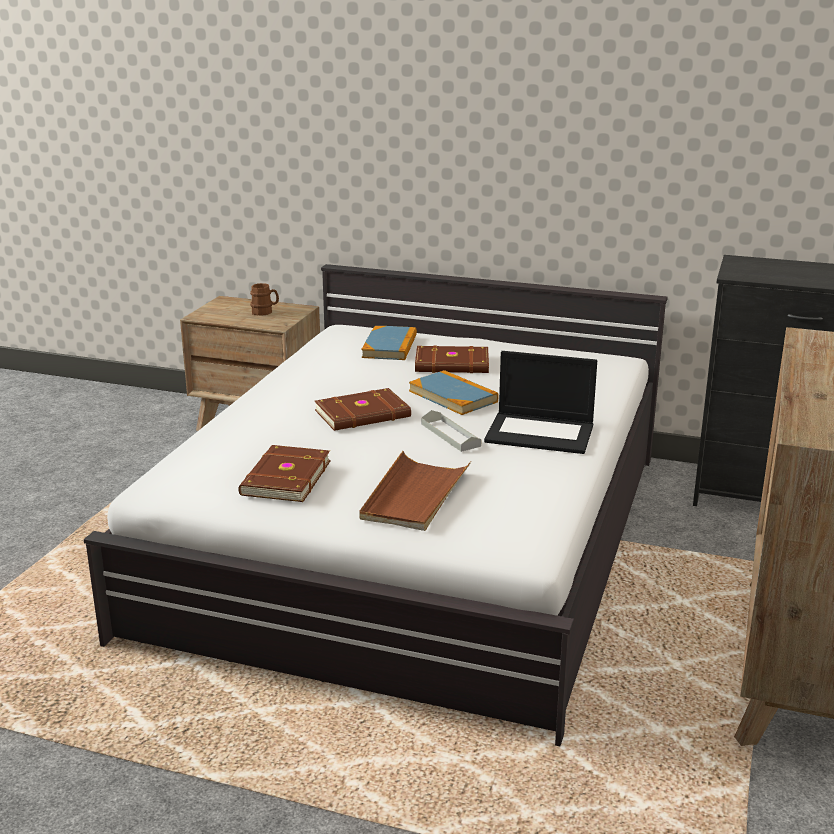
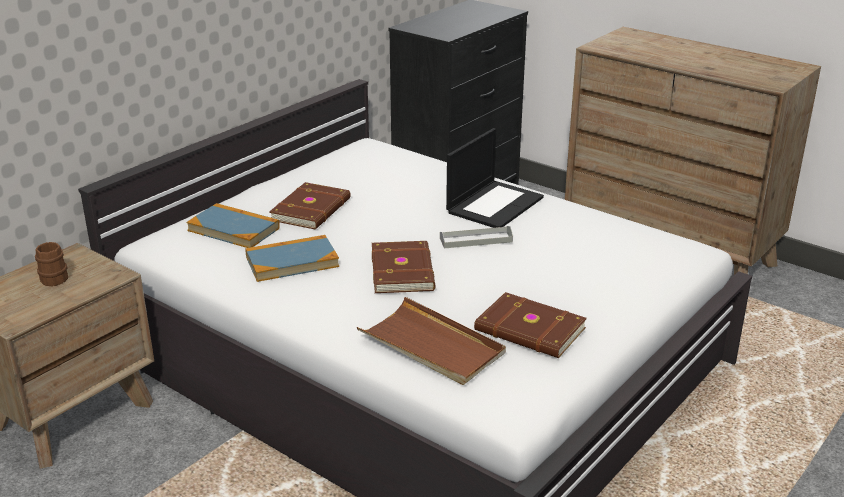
camera: 70 degrees left, 5 degrees up
brown tray [359,451,471,531] -> brown tray moved to [357,297,506,385]
book [409,370,499,415] -> book moved to [245,235,339,282]

